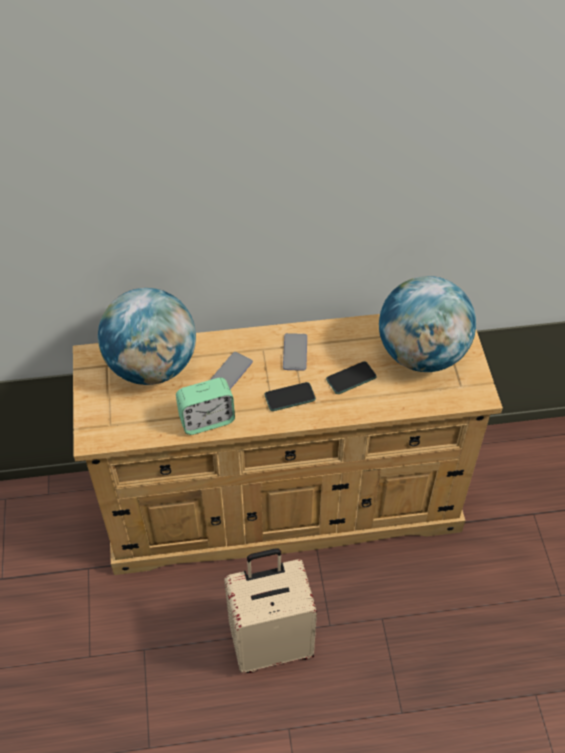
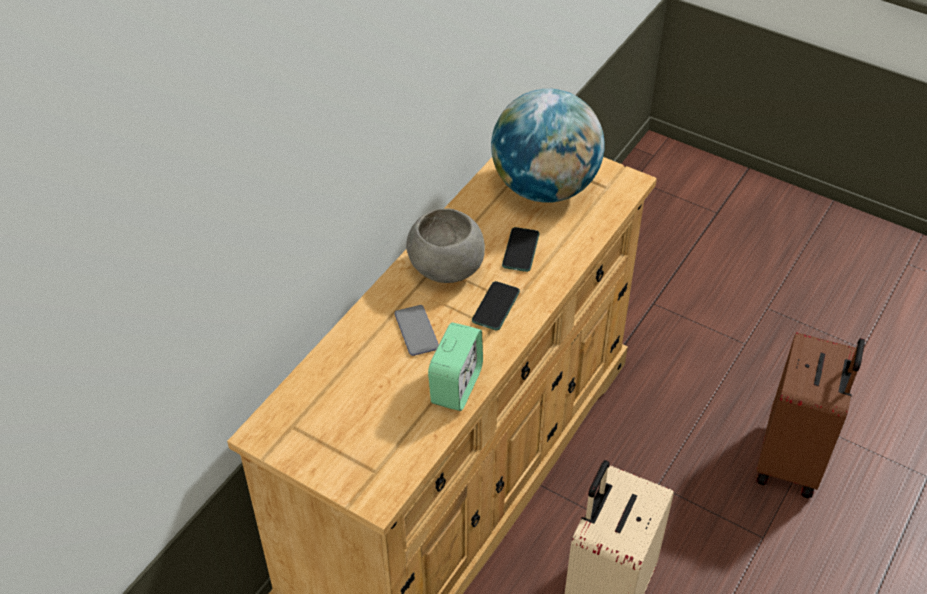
camera: 50 degrees left, 5 degrees down
globe [98,288,196,385] -> none
phone [283,333,307,371] -> grey bowl [406,208,485,283]
none -> brown suitcase [756,332,865,498]

